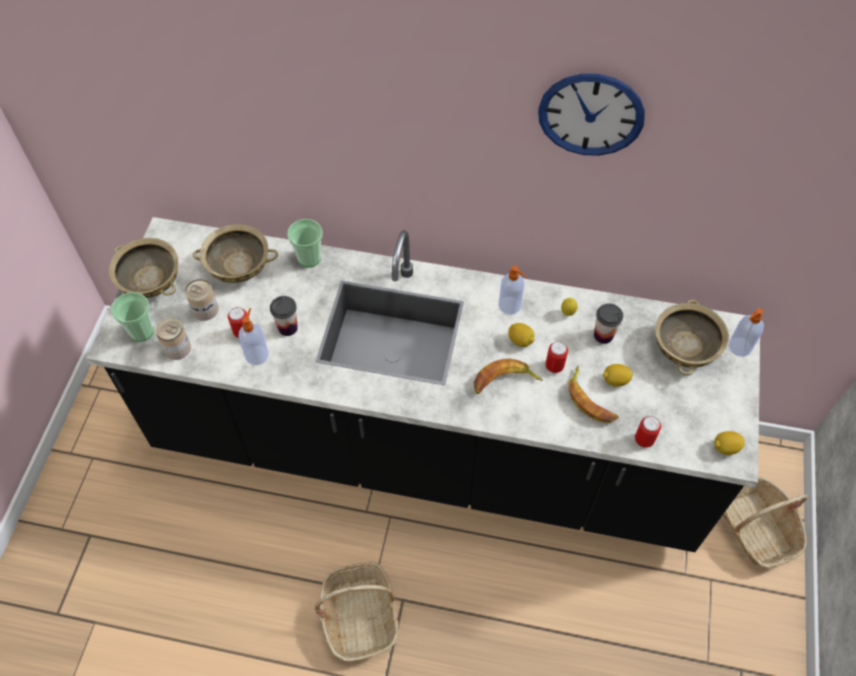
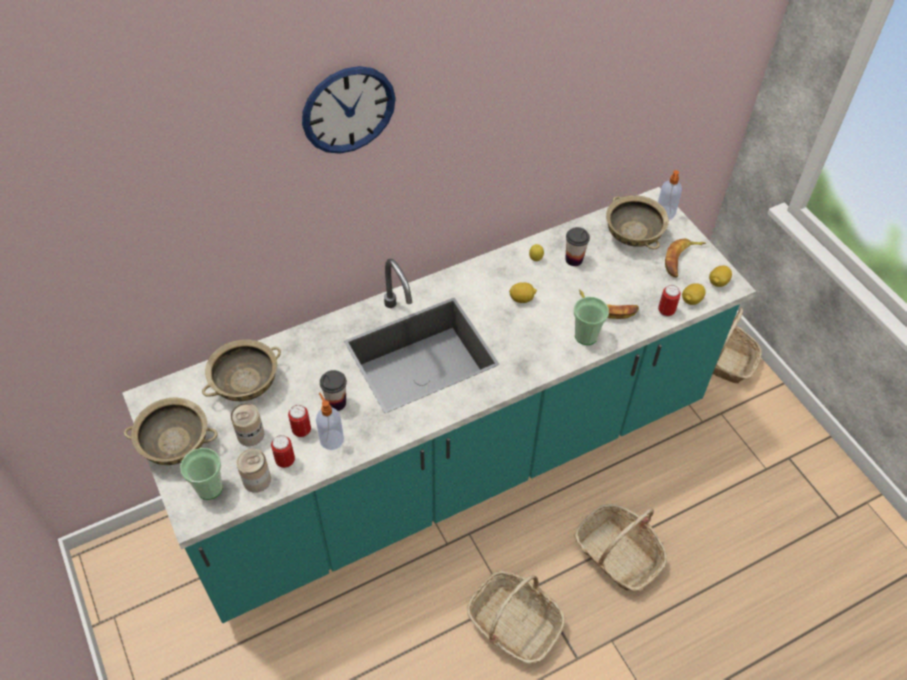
camera: 40 degrees left, 5 degrees down
black counter [86,217,760,552] -> turquoise counter [122,187,756,623]
cup [287,219,323,267] -> cup moved to [574,297,609,345]
banana [474,359,543,394] -> banana moved to [665,238,706,278]
soap dispenser [499,265,526,315] -> none
wall clock [538,74,645,156] -> wall clock moved to [302,66,396,154]
can [545,341,568,373] -> can moved to [271,435,295,468]
lemon [603,364,633,386] -> lemon moved to [682,283,706,305]
none -> basket [574,504,667,591]

